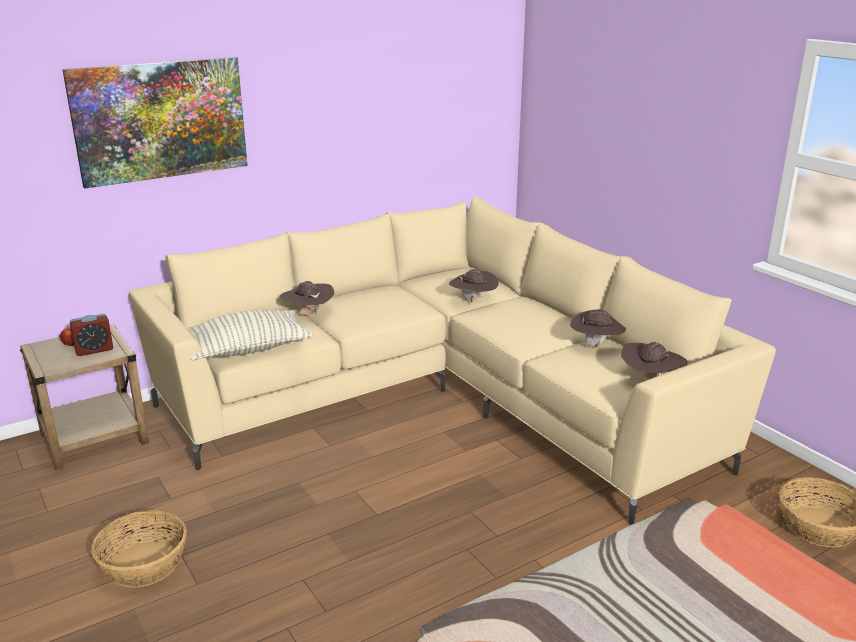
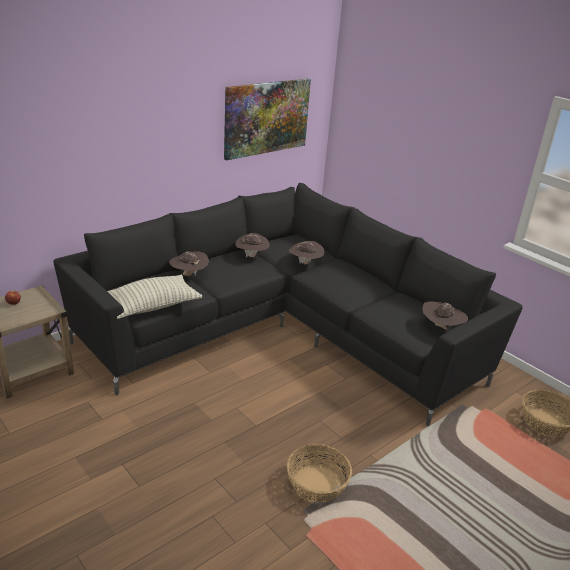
camera: 10 degrees left, 5 degrees up
picture [62,57,248,188] -> picture moved to [224,79,311,160]
alarm clock [70,314,113,356] -> none
basket [91,510,187,588] -> basket moved to [287,444,352,503]
beige sofa [129,197,776,525] -> black sofa [53,183,523,426]
brown hat [570,309,626,347] -> brown hat moved to [235,233,270,257]

